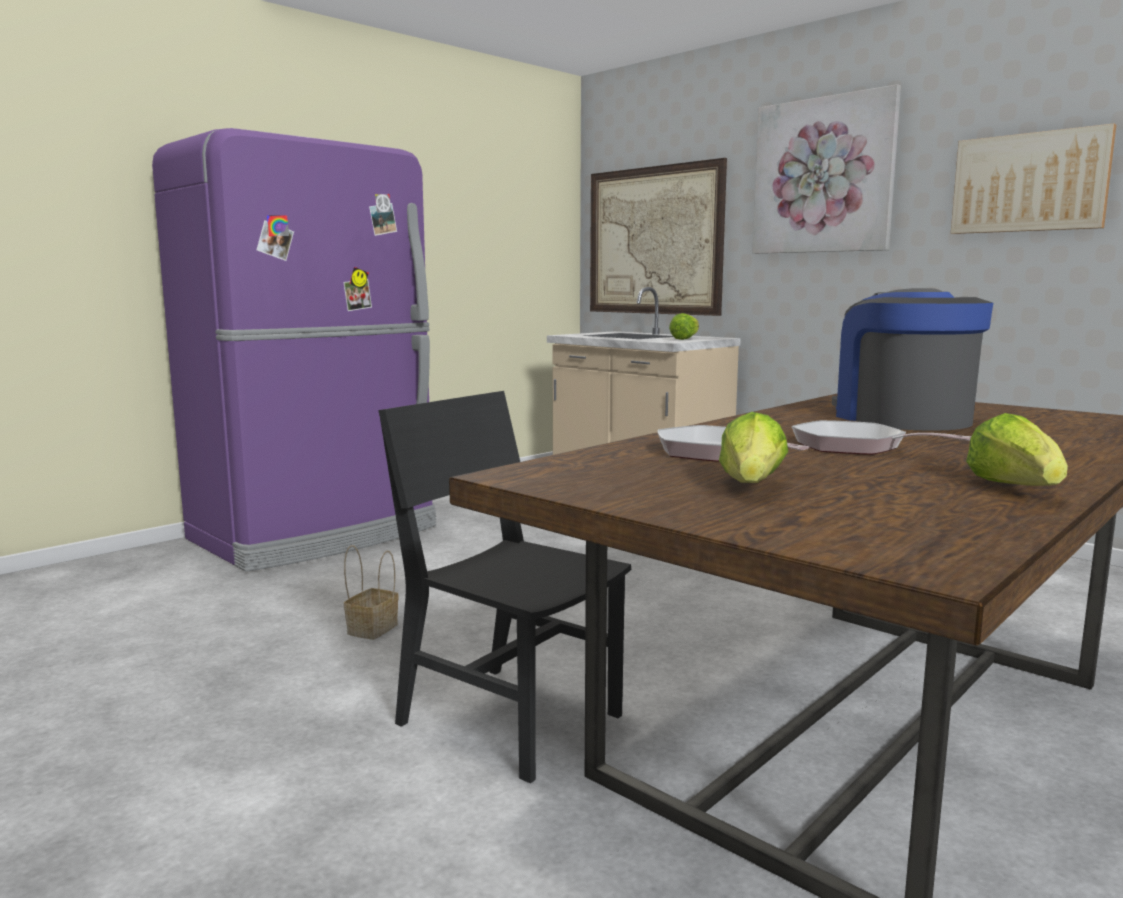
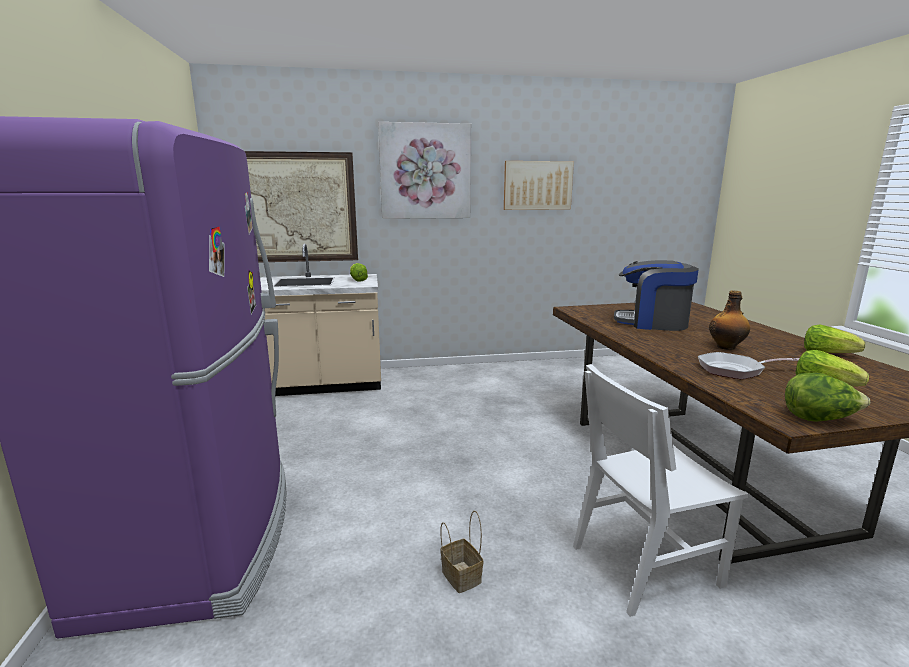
camera: 55 degrees left, 5 degrees up
black chair [378,391,631,784] -> white chair [573,364,749,617]
frying pan [792,420,971,455] -> bottle [709,290,750,350]
none -> lettuce [785,373,870,422]

